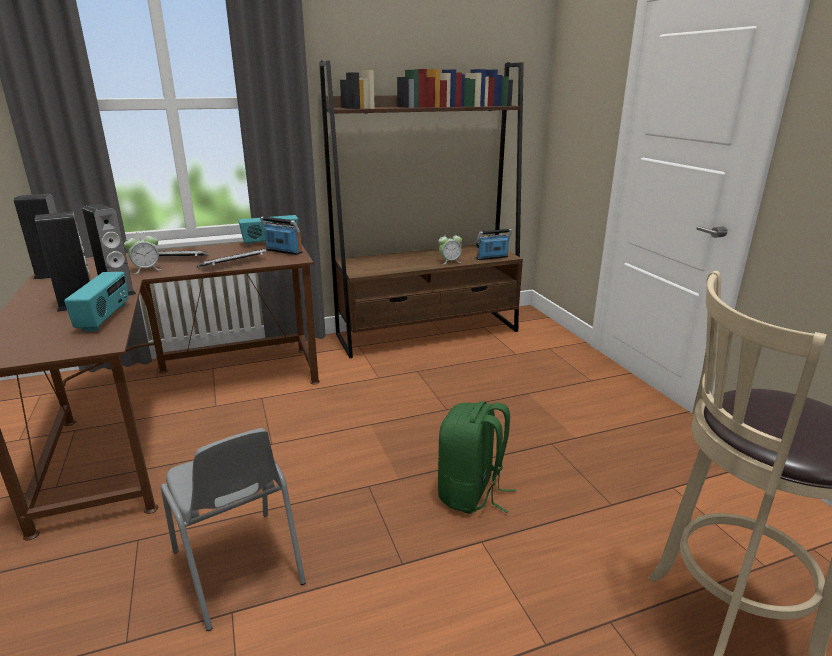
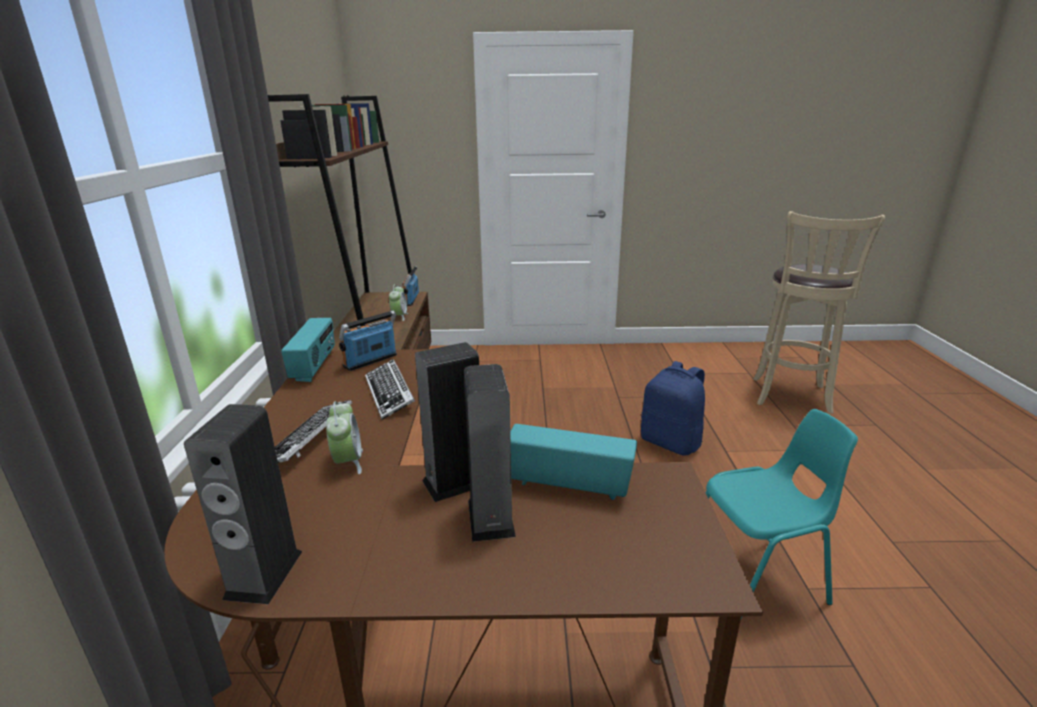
camera: 70 degrees left, 0 degrees up
grey chair [161,428,306,631] -> turquoise chair [706,409,858,621]
green backpack [438,401,516,514] -> blue backpack [641,361,705,456]

